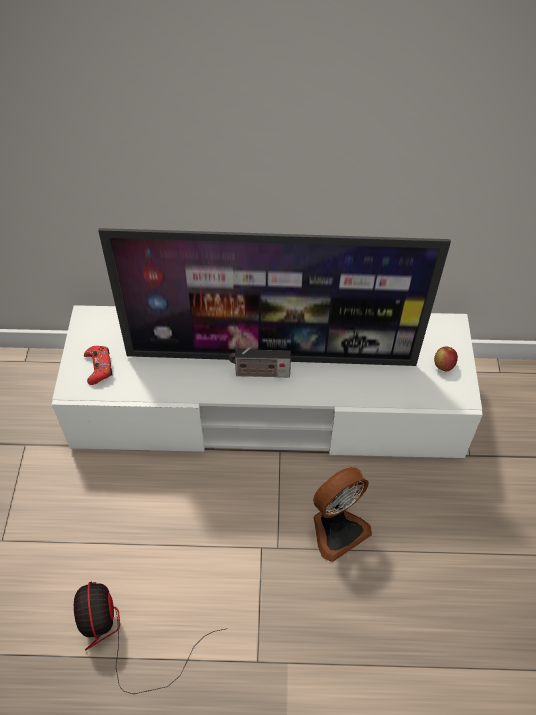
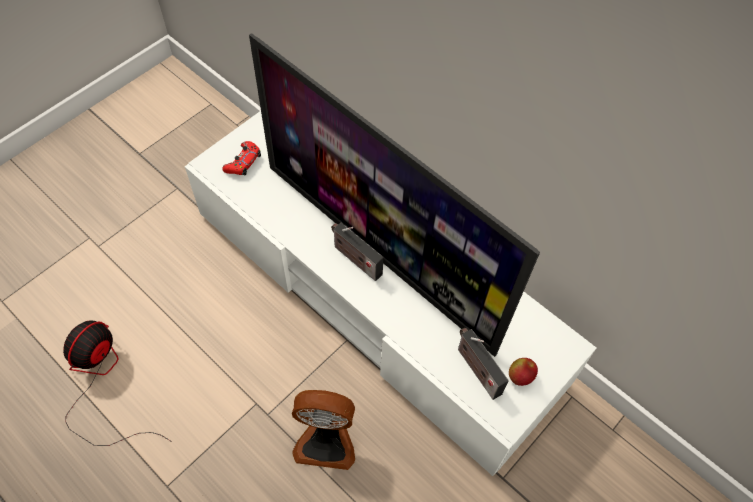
camera: 40 degrees right, 5 degrees up
none -> radio [458,328,509,400]

